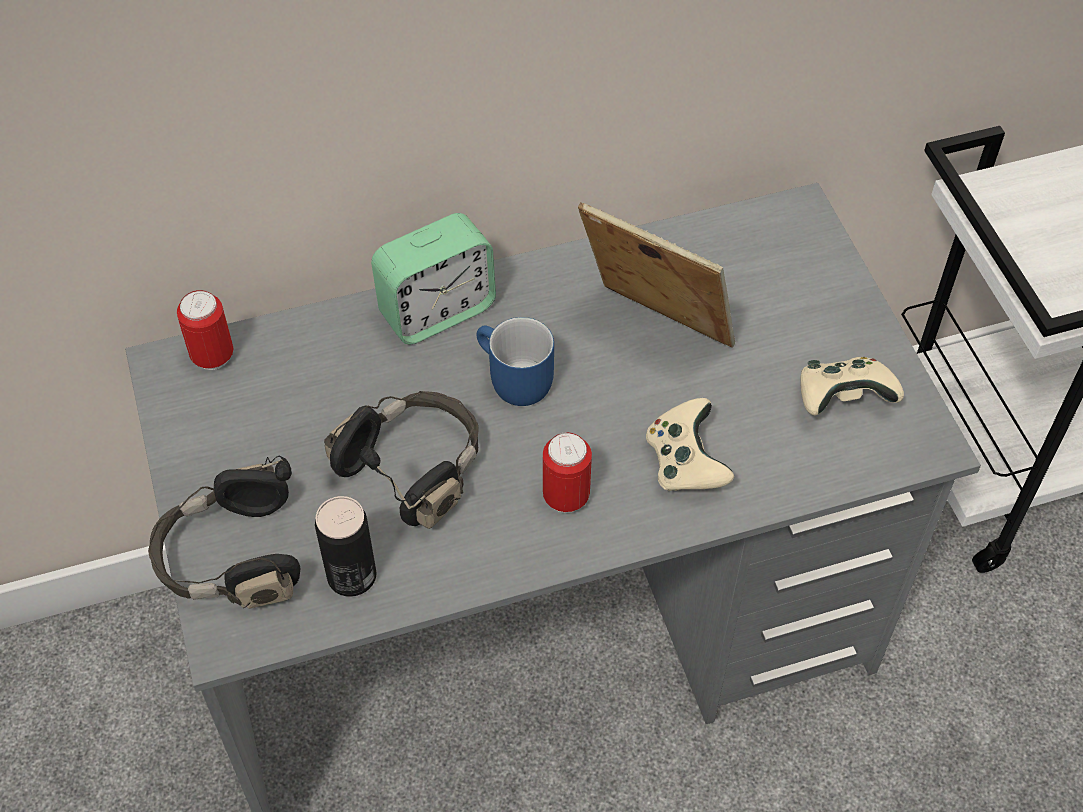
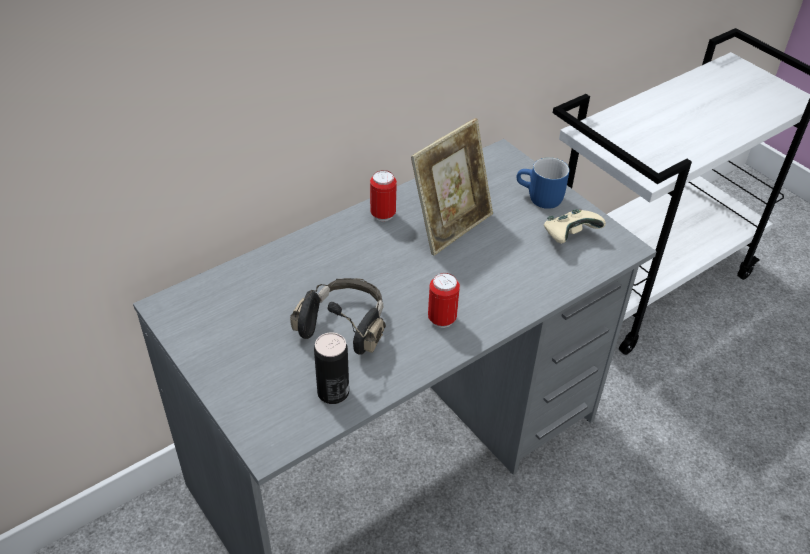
camera: 20 degrees left, 10 degrees down
black headphones [148,455,300,609] -> none
can [177,290,234,370] -> can moved to [370,170,397,221]
alarm clock [371,213,496,344] -> none
blue mug [477,317,554,406] -> blue mug moved to [517,157,569,209]
picture frame [578,202,735,348] -> picture frame turned 120 degrees clockwise [411,118,493,255]
beige game controller [646,398,734,491] -> none

